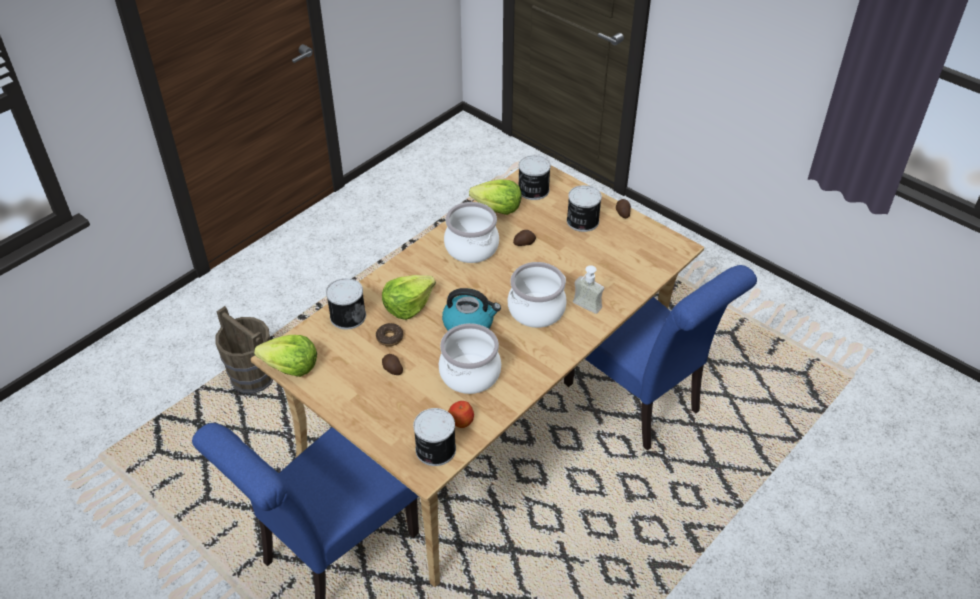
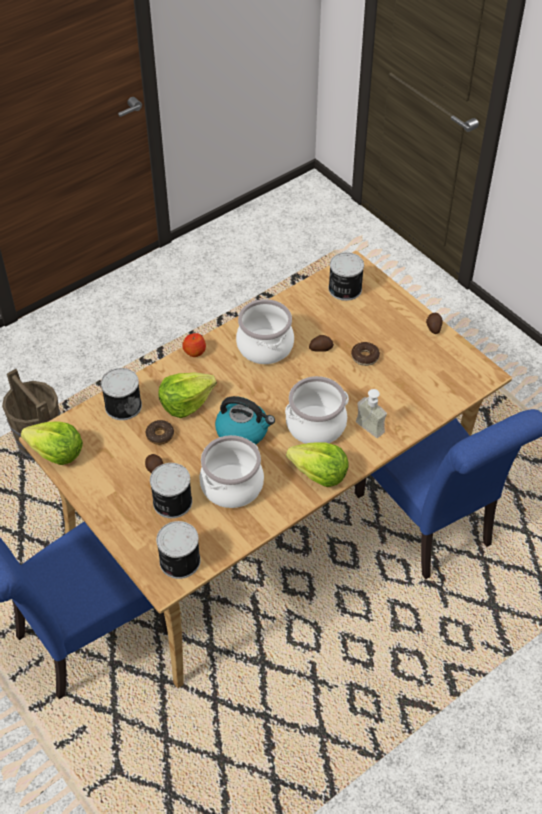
camera: 10 degrees right, 5 degrees up
apple [448,401,474,428] -> apple moved to [182,333,206,357]
lettuce [469,179,522,215] -> lettuce moved to [286,442,349,487]
can [567,185,602,232] -> can moved to [150,463,192,518]
none -> donut [351,342,380,366]

